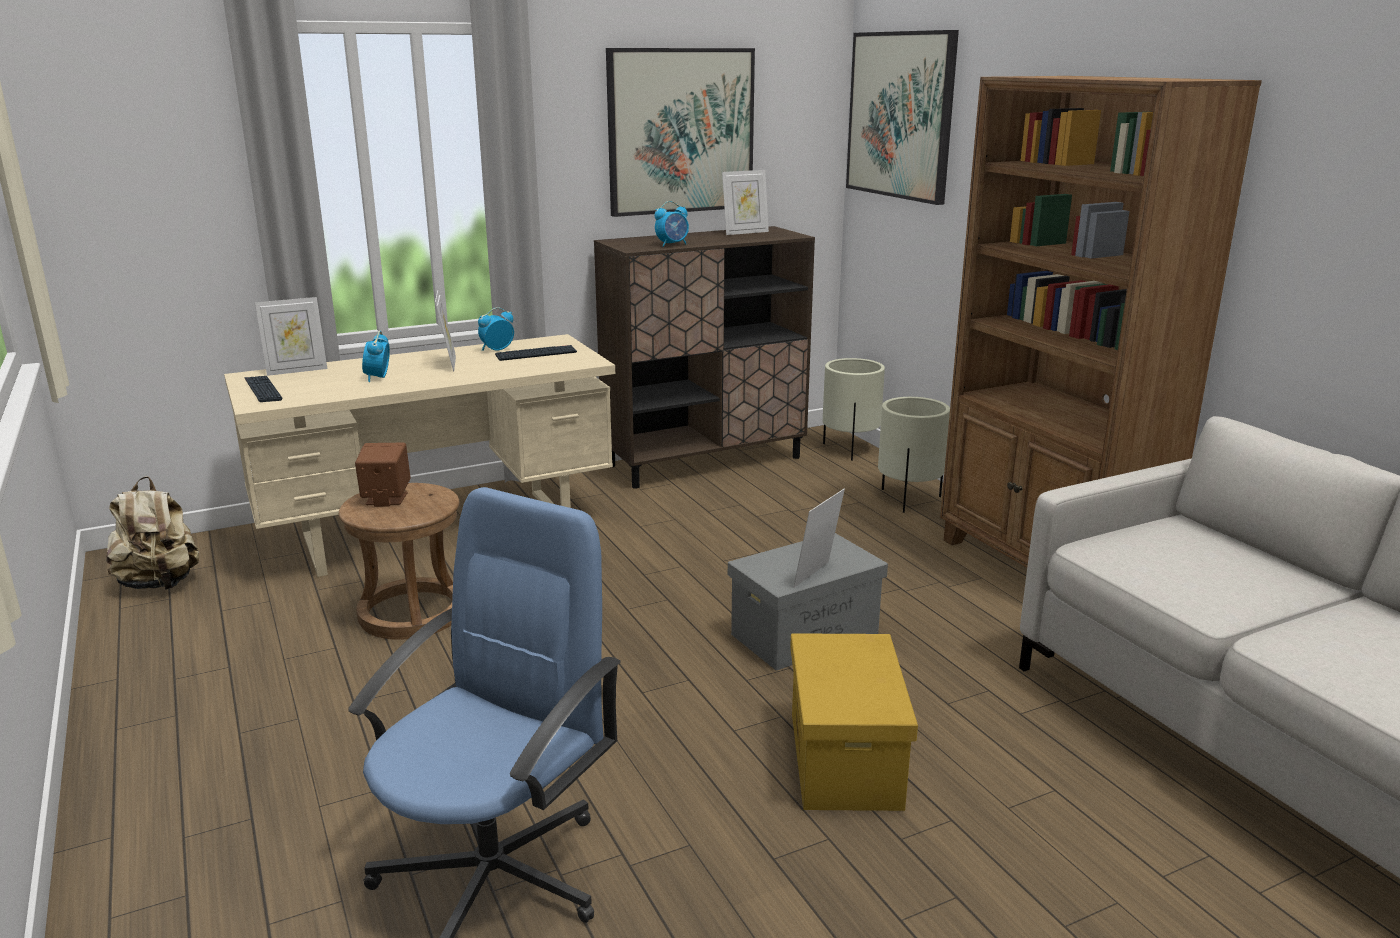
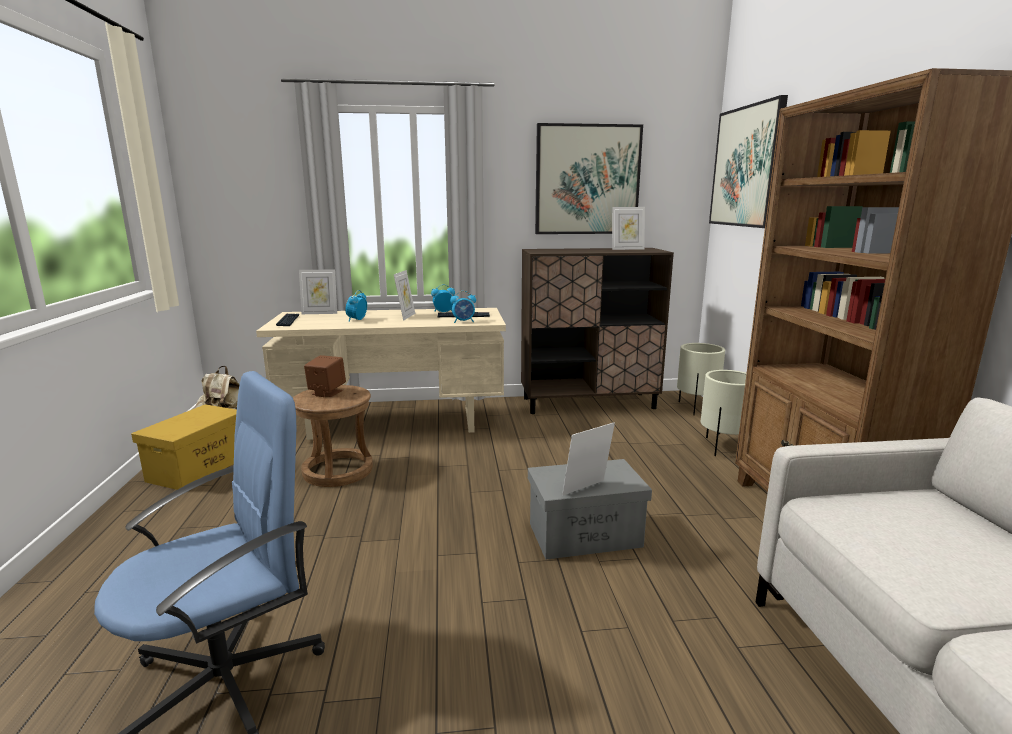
camera: 20 degrees right, 5 degrees down
alarm clock [655,201,689,247] -> alarm clock moved to [450,291,476,323]
yellow storage box [790,633,918,811] -> yellow storage box moved to [131,404,237,490]

